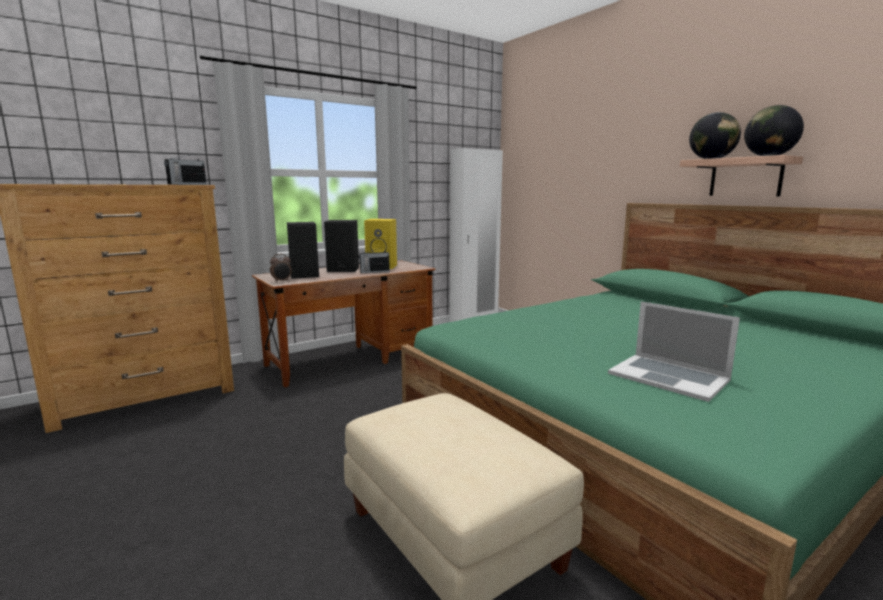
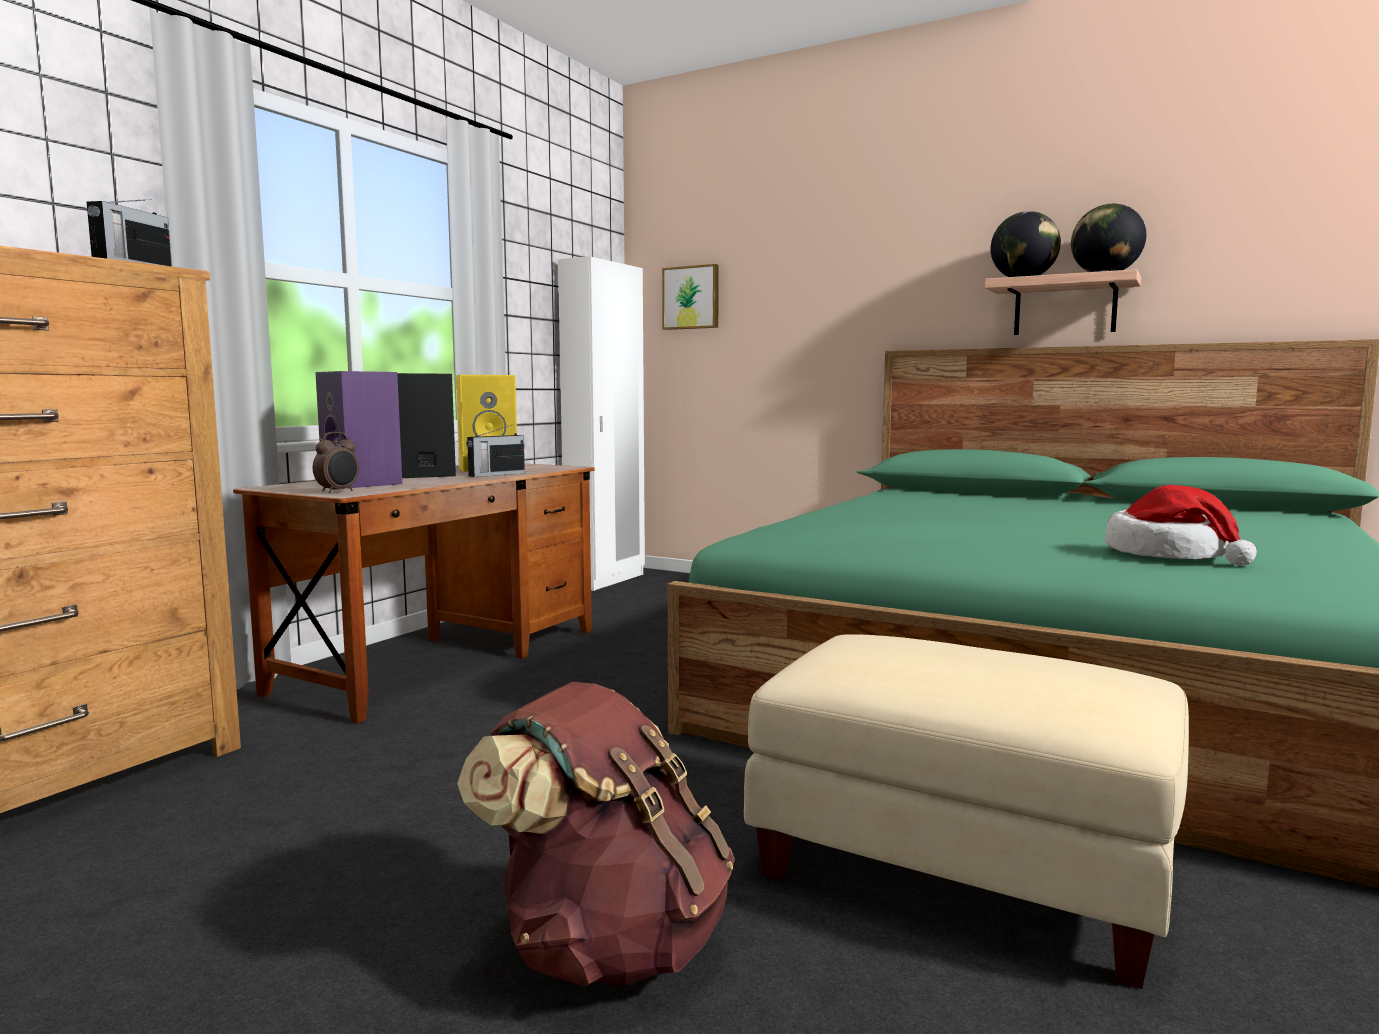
camera: 25 degrees left, 5 degrees down
black speaker [287,222,319,279] -> purple speaker [315,371,402,488]
laptop [608,301,740,402] -> hat [1105,485,1257,566]
none -> brown backpack [457,682,735,986]
none -> picture [662,264,719,330]

